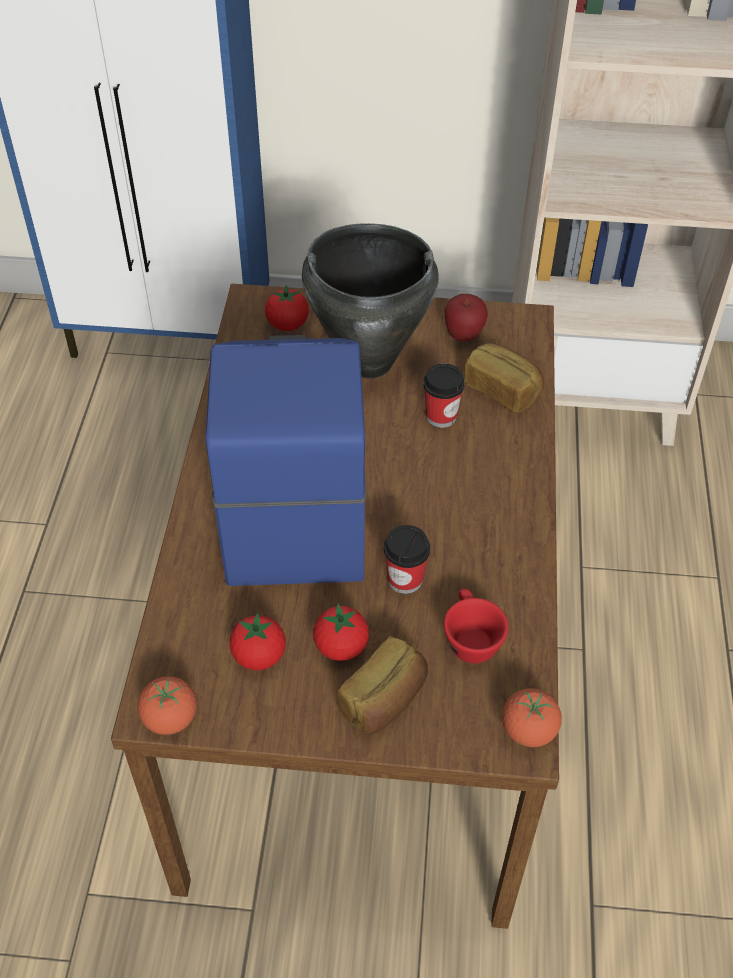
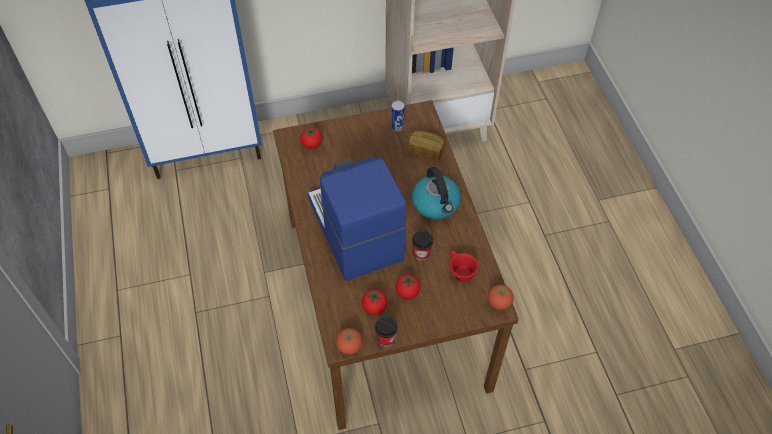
camera: 20 degrees left, 5 degrees up
black cooking pot [302,223,439,378] -> none
bread [338,636,428,735] -> none
cup [423,363,465,428] -> cup moved to [375,316,398,347]
apple [444,294,488,342] -> can [391,101,405,132]
none -> kettle [412,167,461,220]

